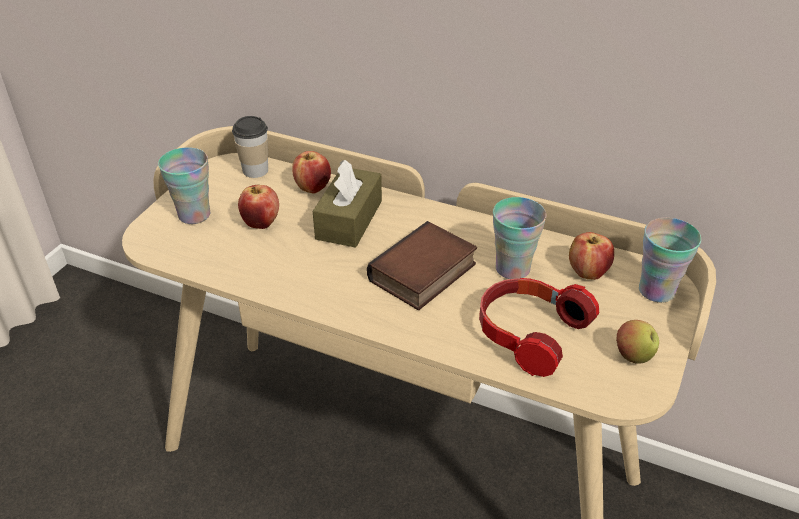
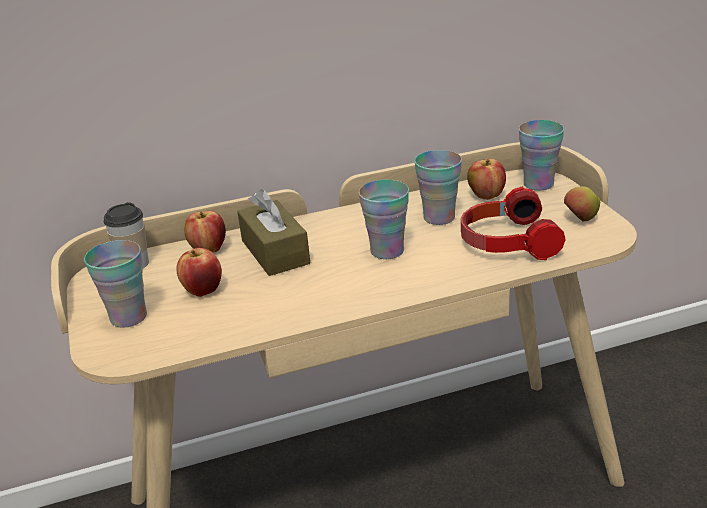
camera: 40 degrees left, 10 degrees down
book [367,221,477,310] -> cup [359,180,409,259]

